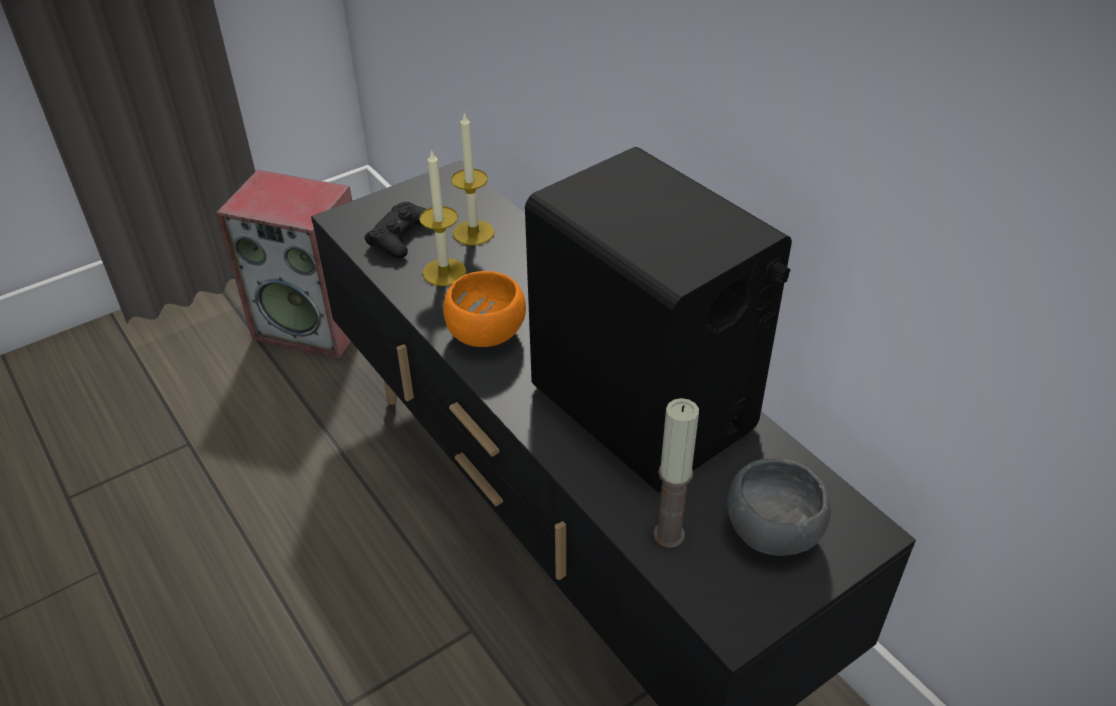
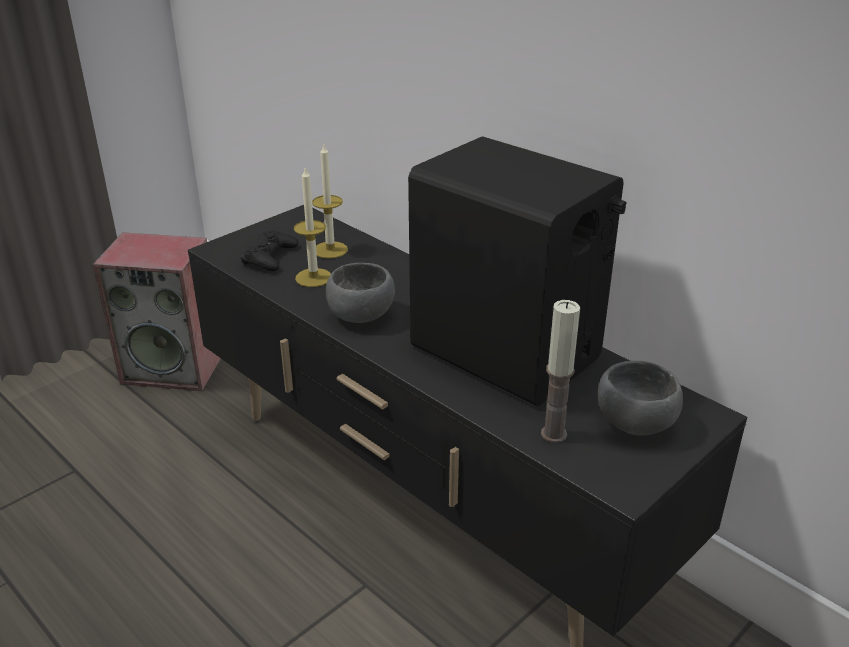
camera: 10 degrees left, 10 degrees down
orange bowl [443,271,526,347] -> grey bowl [326,263,395,323]

